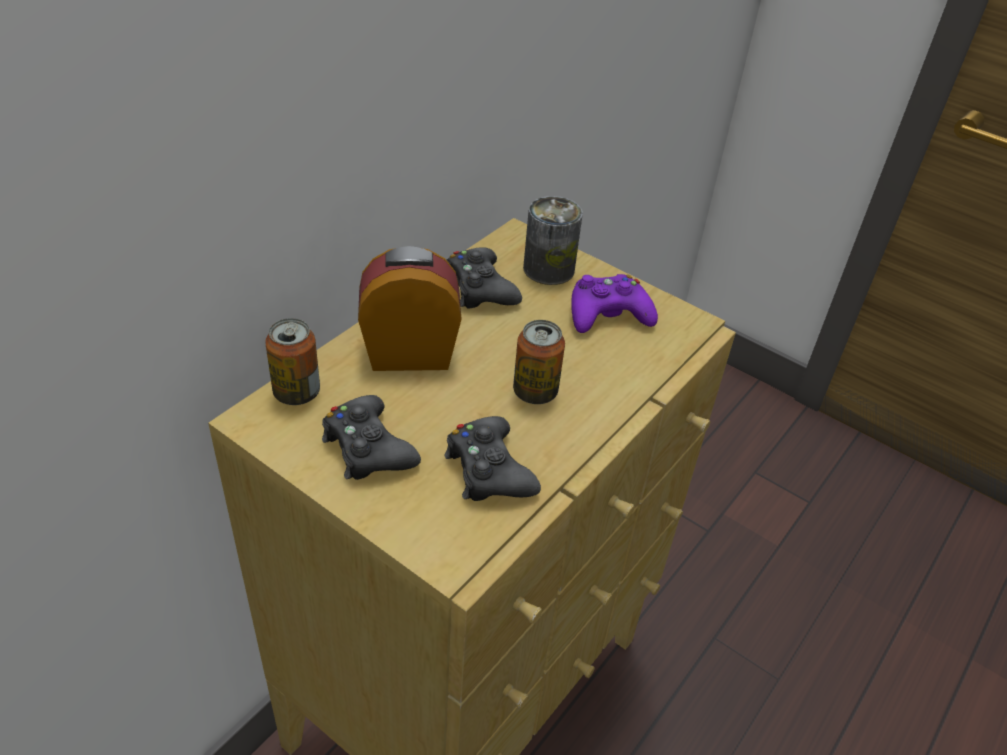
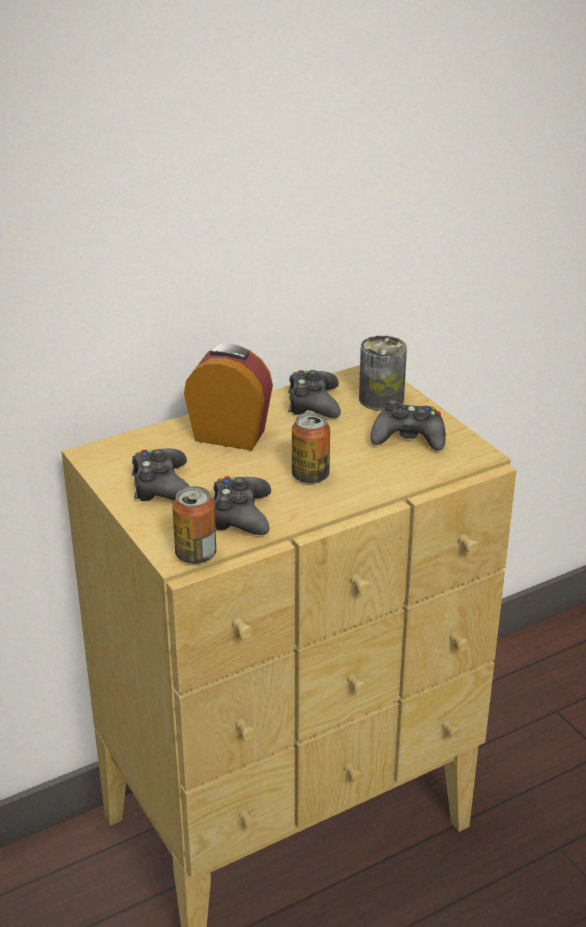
camera: 25 degrees right, 10 degrees down
can [265,318,320,405] -> can moved to [172,486,216,564]
purple game controller [571,274,658,333] -> black game controller [370,400,446,451]

